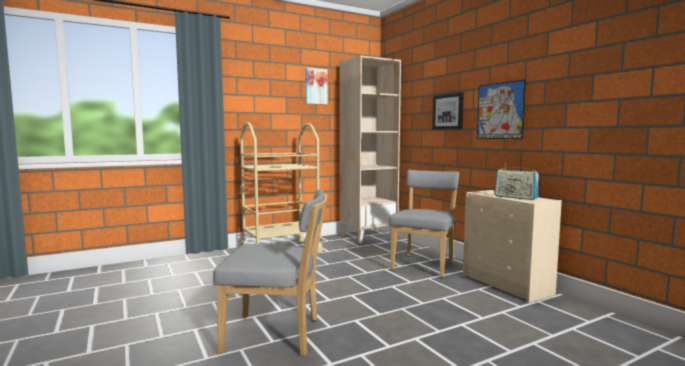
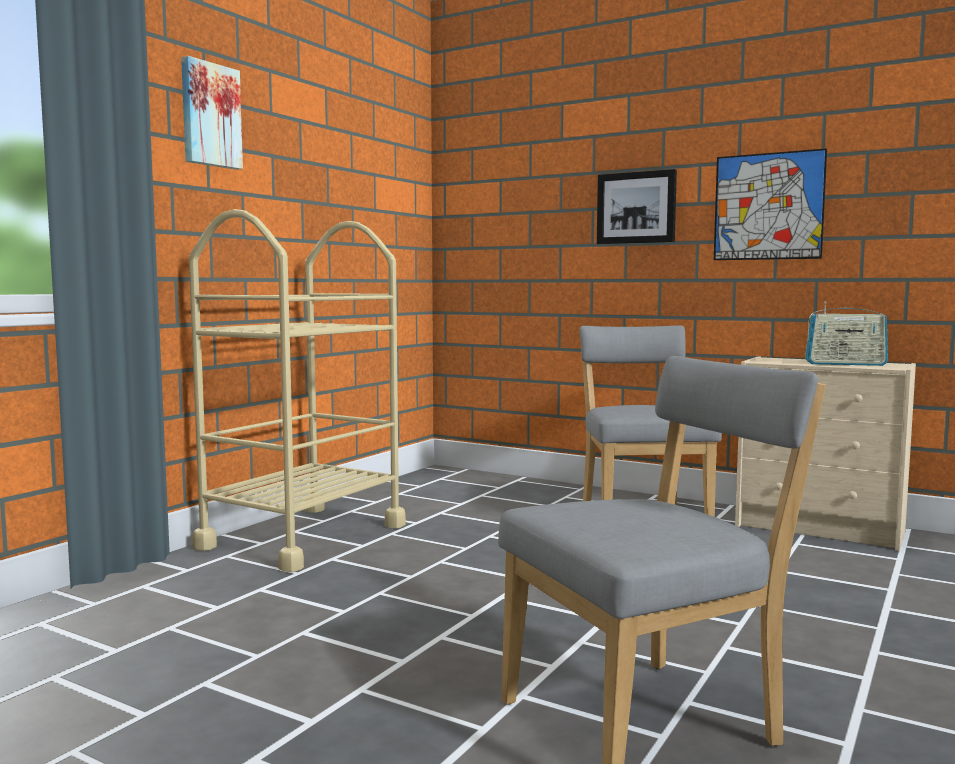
camera: 30 degrees left, 0 degrees up
picture [305,68,328,105] -> picture moved to [181,56,243,170]
beige bookcase [339,55,401,243] -> none

